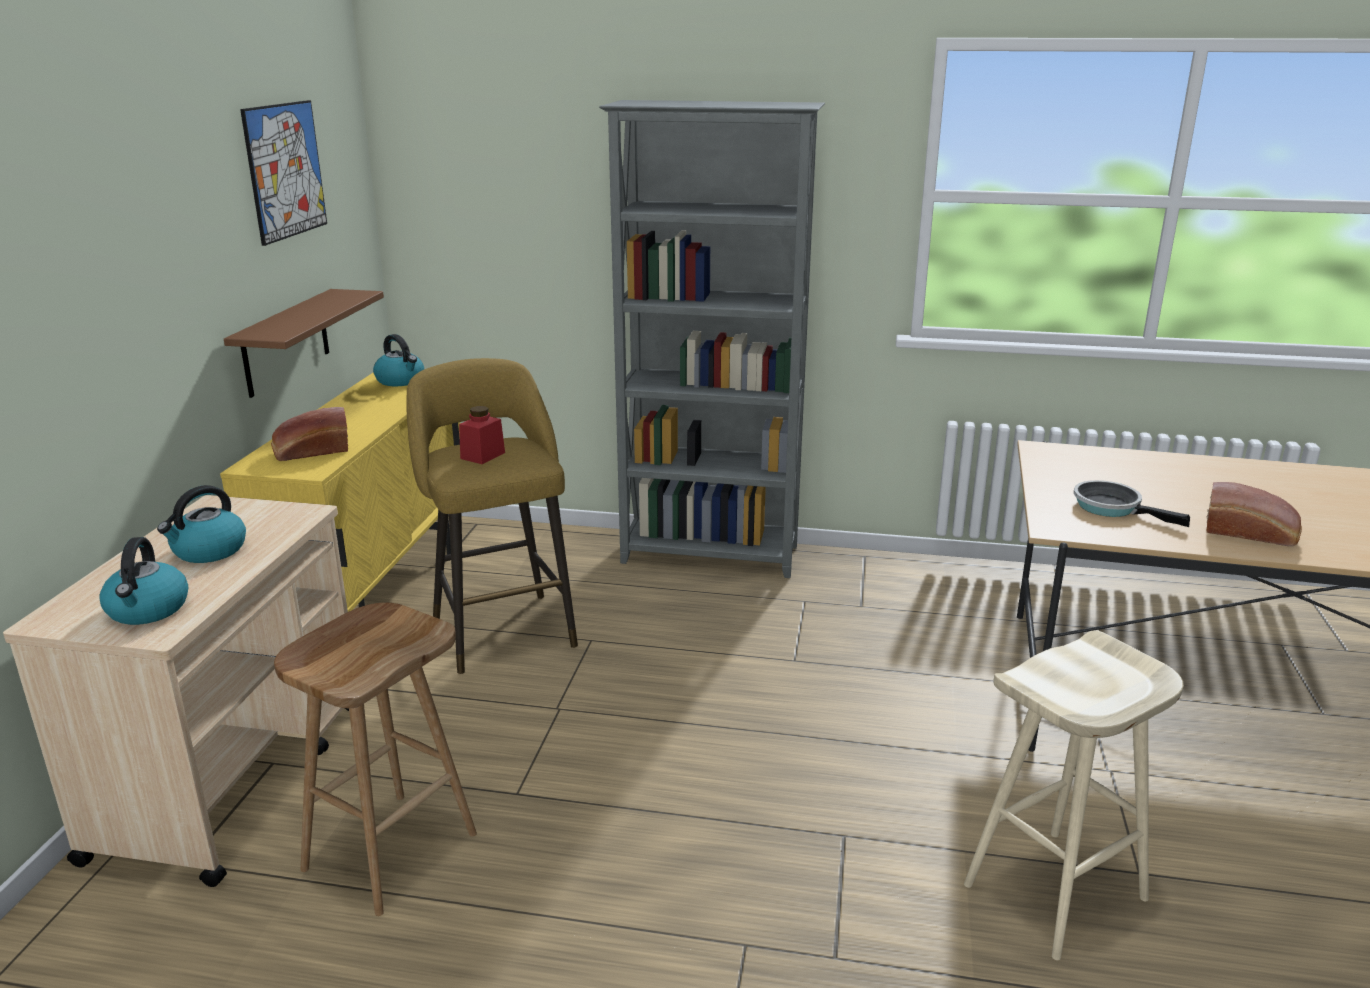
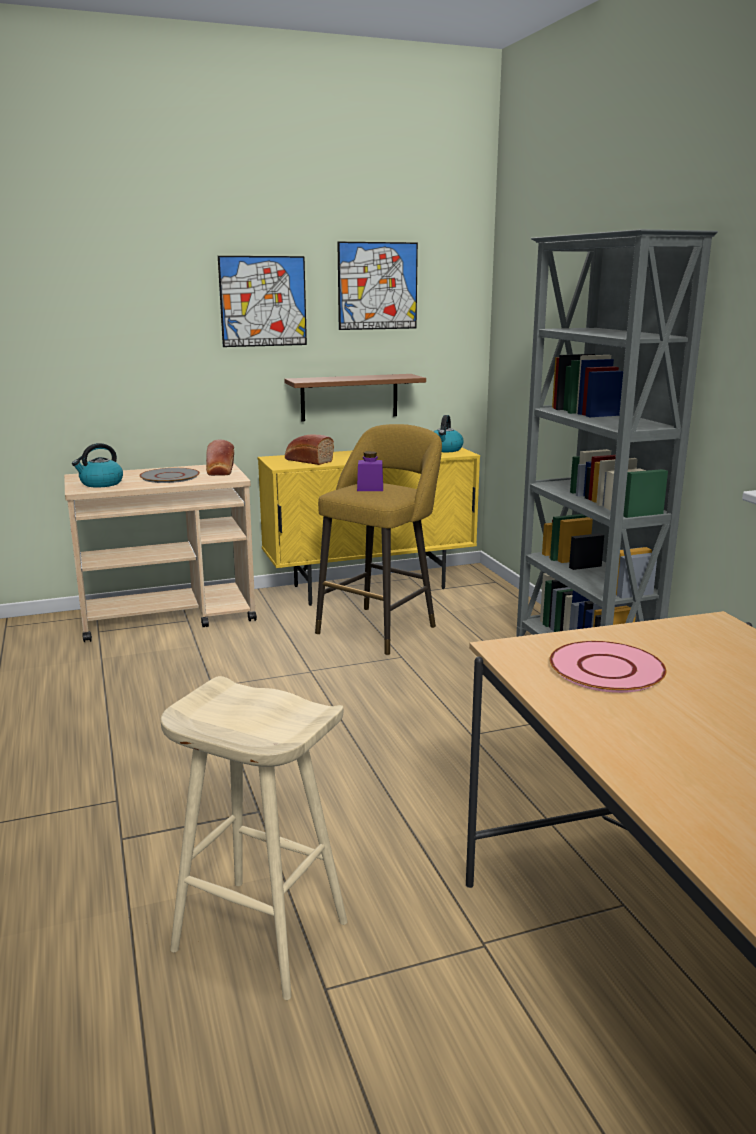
camera: 60 degrees right, 5 degrees down
kettle [157,485,246,563] -> grey plate [139,468,200,483]
brown stool [274,603,477,916] -> none
red jar [459,406,505,464] -> purple jar [357,451,383,491]
frying pan [1074,480,1190,527] -> pink plate [550,641,666,693]
bread [1206,482,1302,547] -> bread moved to [206,439,234,476]
none -> picture [218,256,307,347]

